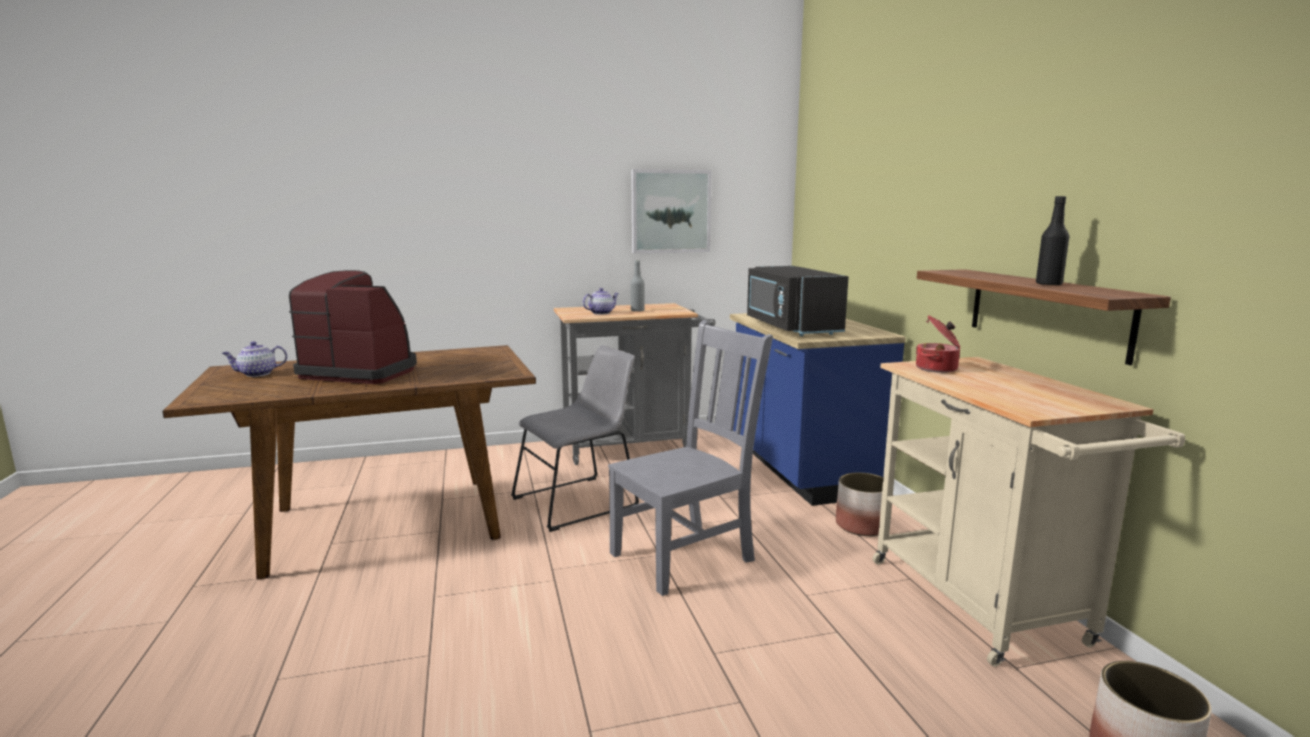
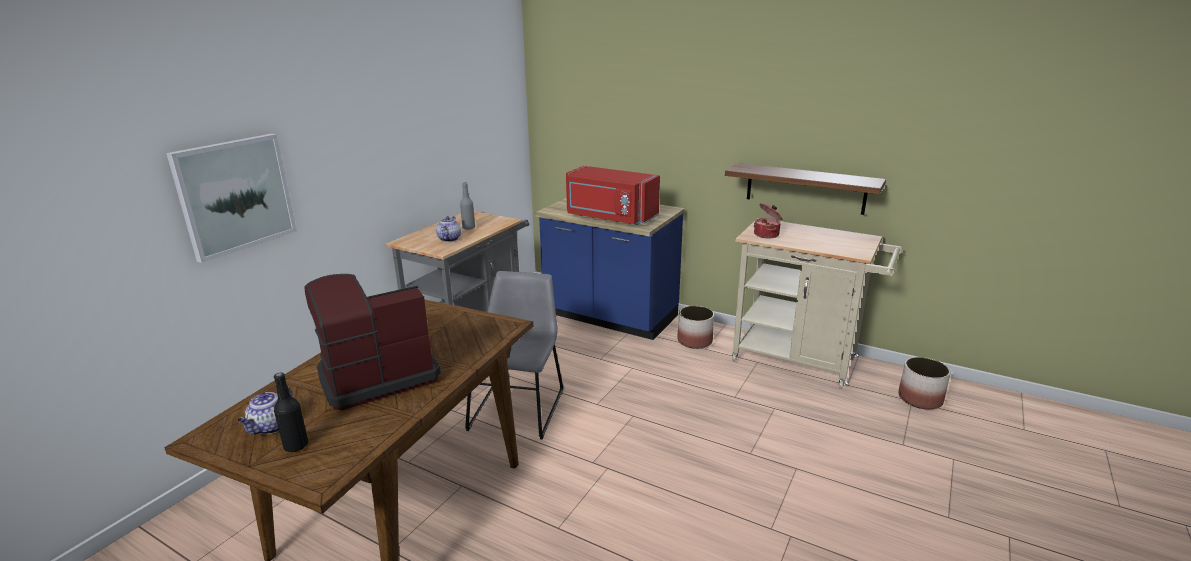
camera: 45 degrees left, 10 degrees up
grey chair [608,320,773,596] -> none
picture [631,169,712,253] -> picture moved to [166,134,297,263]
black microwave [747,266,848,336] -> red microwave [566,166,660,225]
black bottle [1036,196,1069,286] -> black bottle moved to [274,373,308,452]

